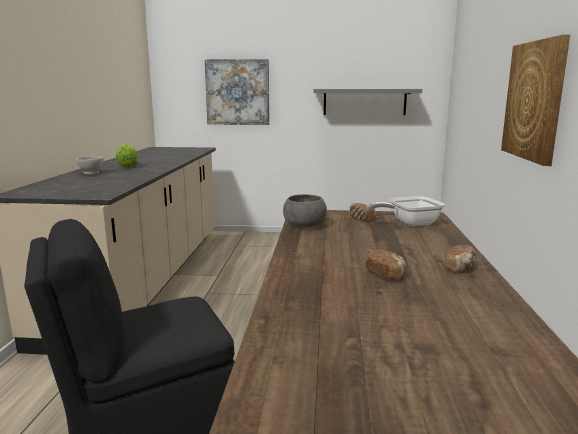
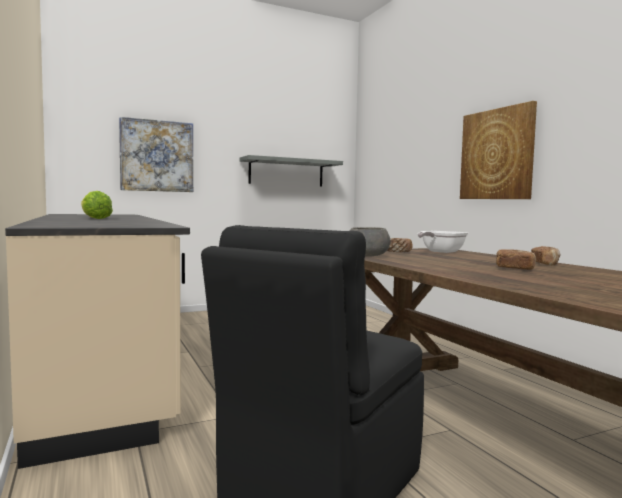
camera: 30 degrees left, 10 degrees down
white bowl [76,156,104,174] -> none

